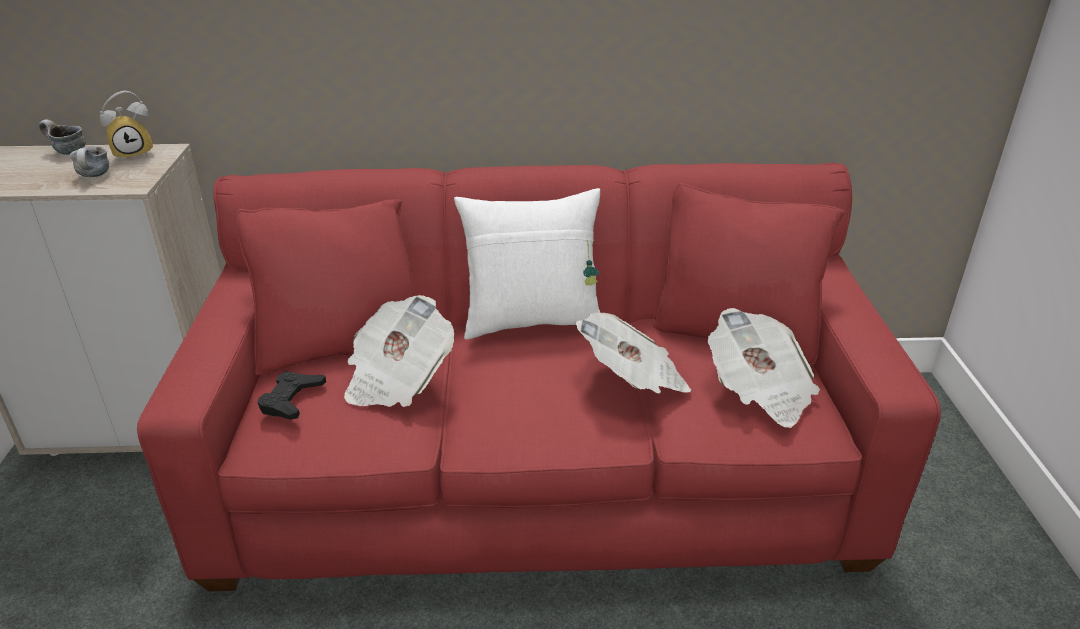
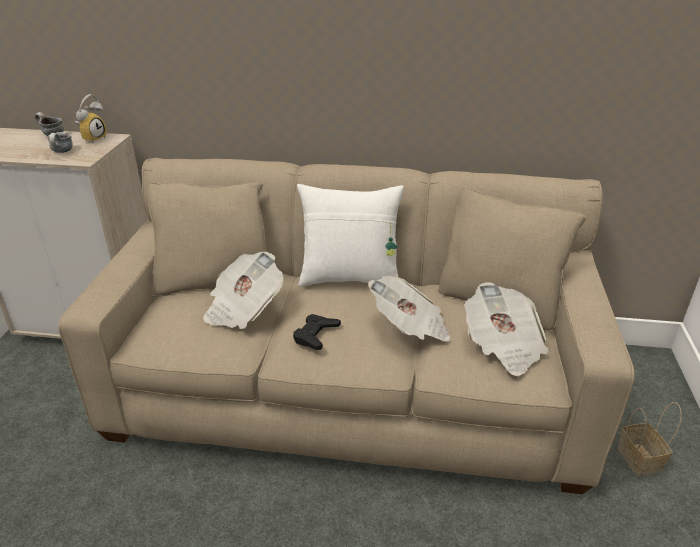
camera: 10 degrees right, 0 degrees up
alarm clock [100,91,153,162] -> alarm clock turned 45 degrees counterclockwise [75,94,107,144]
red sofa [137,163,941,592] -> beige sofa [58,158,635,494]
black game controller [257,371,326,420] -> black game controller moved to [293,314,341,350]
none -> basket [617,402,682,476]

